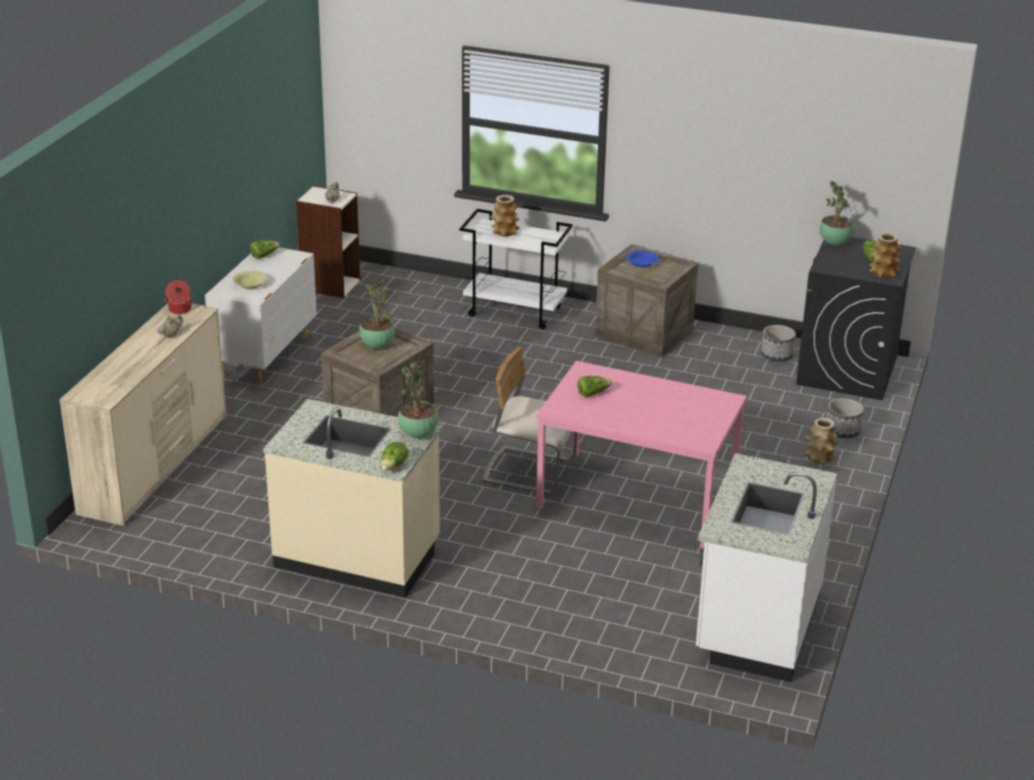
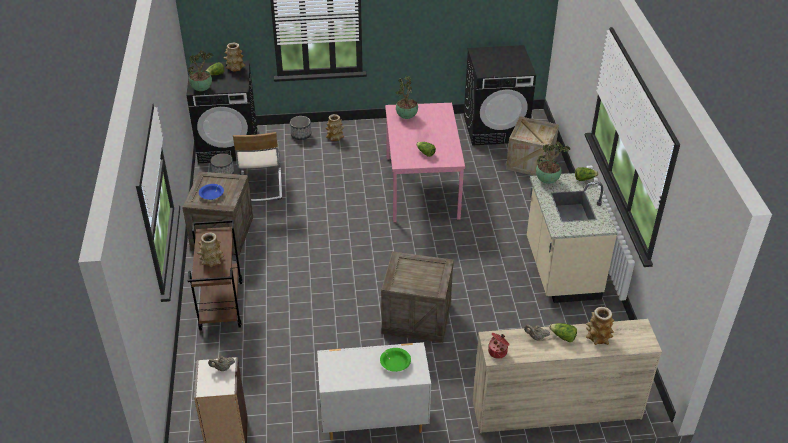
camera: 115 degrees left, 10 degrees up
yellow bowl [233,271,268,289] -> green bowl [380,348,411,372]
lettuce [250,240,280,259] -> lettuce moved to [549,323,577,342]
potted plant [359,279,395,349] -> potted plant moved to [395,75,418,119]
white cart [459,209,573,329] -> brown cart [188,220,243,331]
beige chair [483,347,578,495] -> beige chair moved to [233,132,282,202]
white counter [696,453,837,682] -> black washing machine [464,45,536,146]
none -> crate [506,116,559,176]
none -> vase [586,307,614,345]

